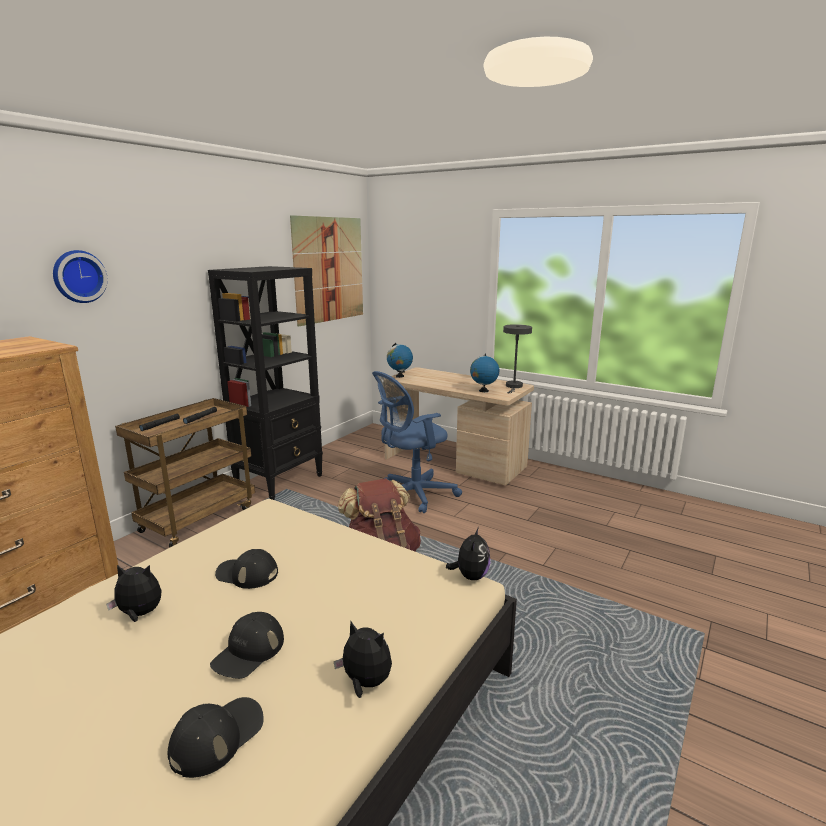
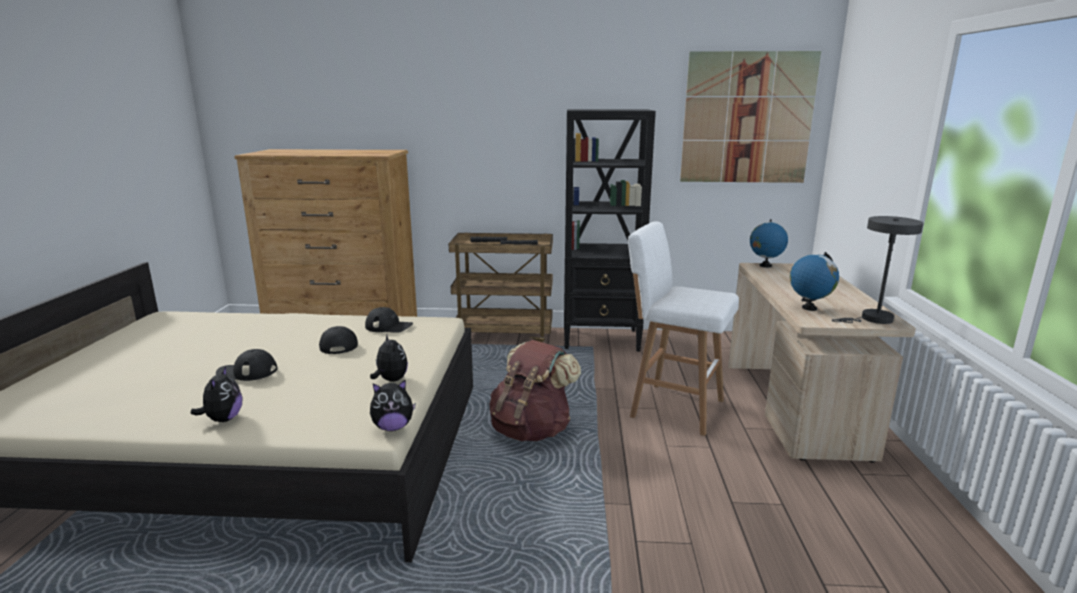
camera: 60 degrees right, 0 degrees up
wall clock [53,250,107,303] -> none
plush toy [106,565,162,622] -> plush toy moved to [370,335,408,382]
black cap [168,697,264,778] -> black cap moved to [365,307,413,333]
blue office chair [372,371,462,513] -> white stool [628,222,739,436]

